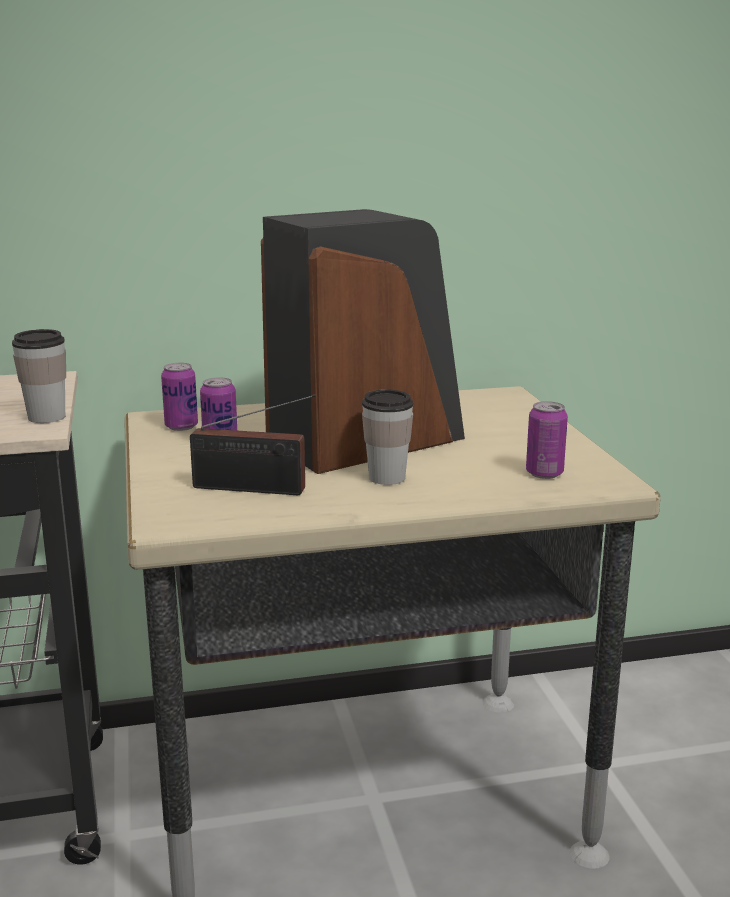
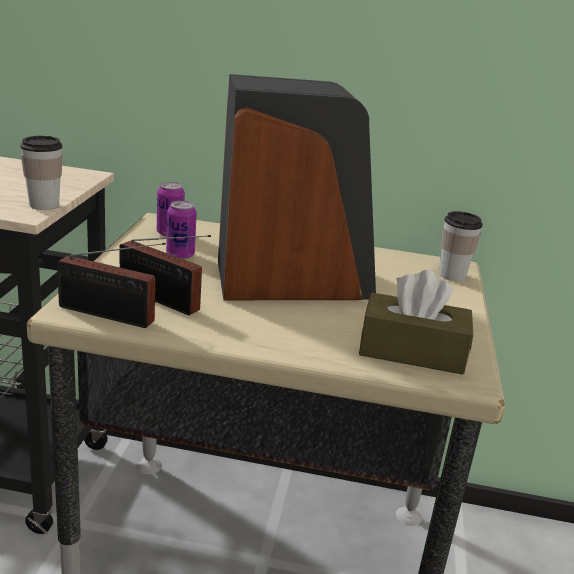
camera: 20 degrees right, 5 degrees up
cup [362,390,413,485] -> cup moved to [439,211,483,281]
can [526,401,568,479] -> brown tissue box [359,270,473,375]
none -> radio [57,243,166,328]

